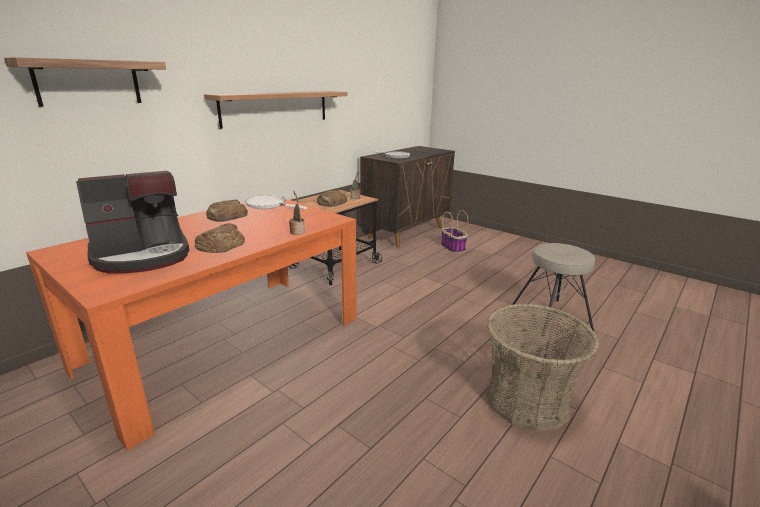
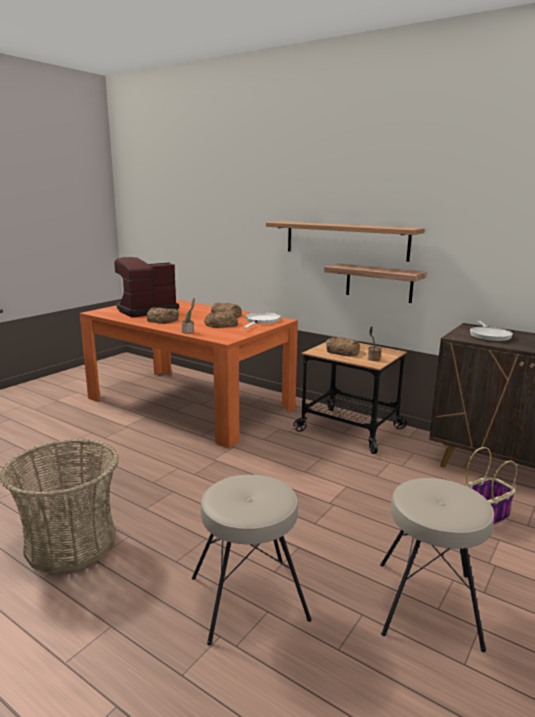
camera: 85 degrees right, 5 degrees down
shelf [4,57,166,107] -> shelf moved to [324,264,427,303]
coffee machine [76,171,190,274] -> coffee machine turned 90 degrees clockwise [115,257,179,317]
none -> bread [204,311,238,328]
none -> beige stool [380,478,494,652]

